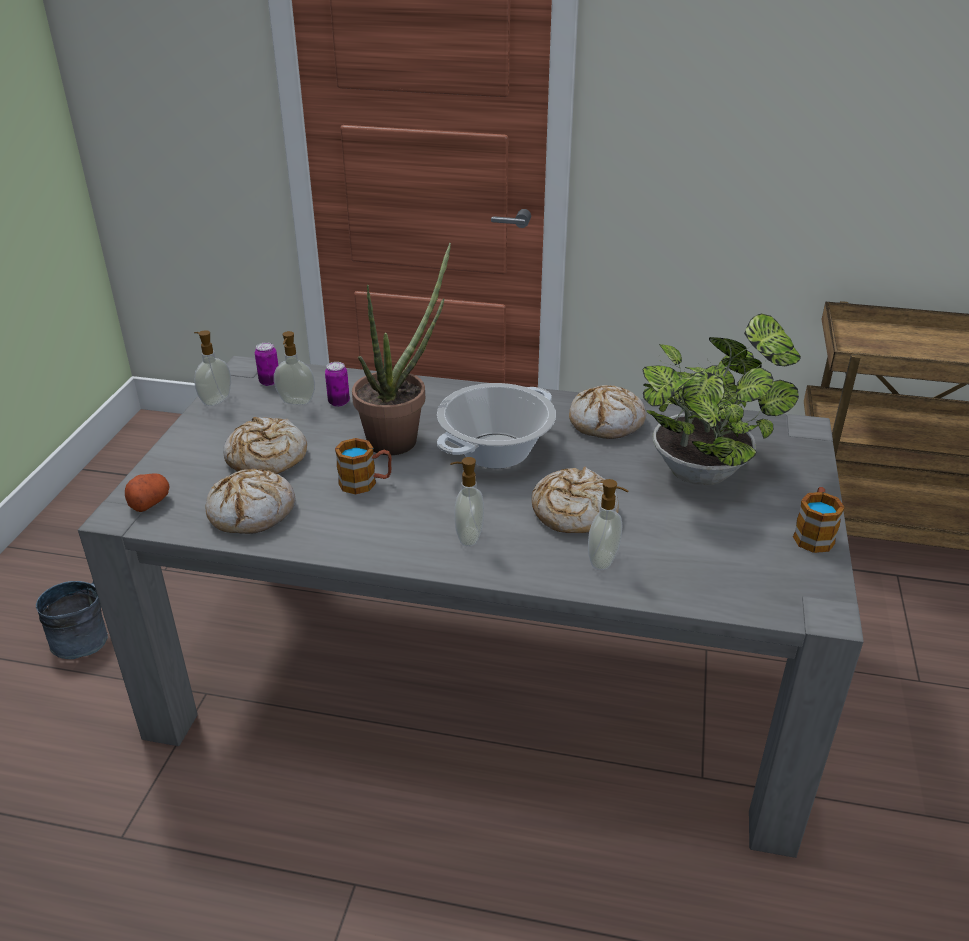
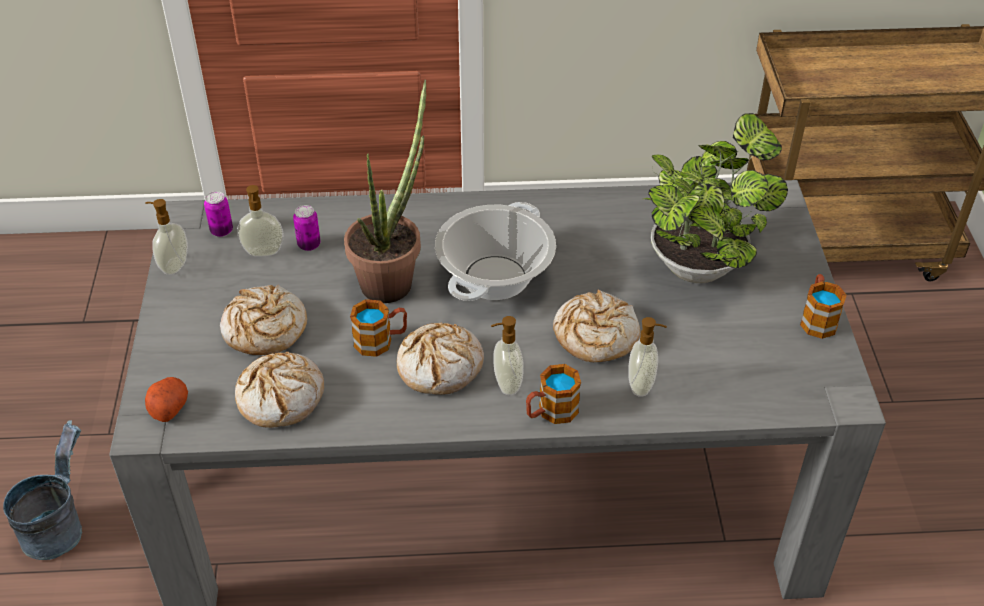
camera: 15 degrees left, 10 degrees up
bread [569,385,646,439] -> bread moved to [397,323,484,395]
none -> mug [526,364,581,424]

